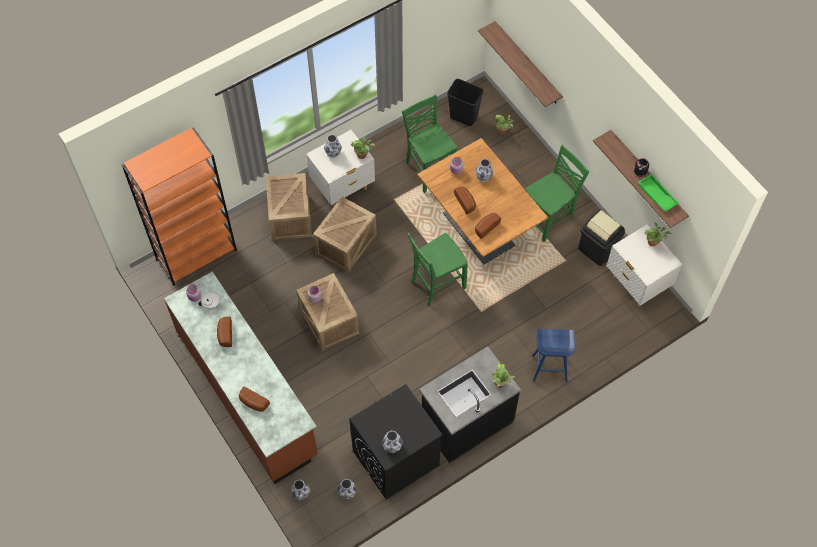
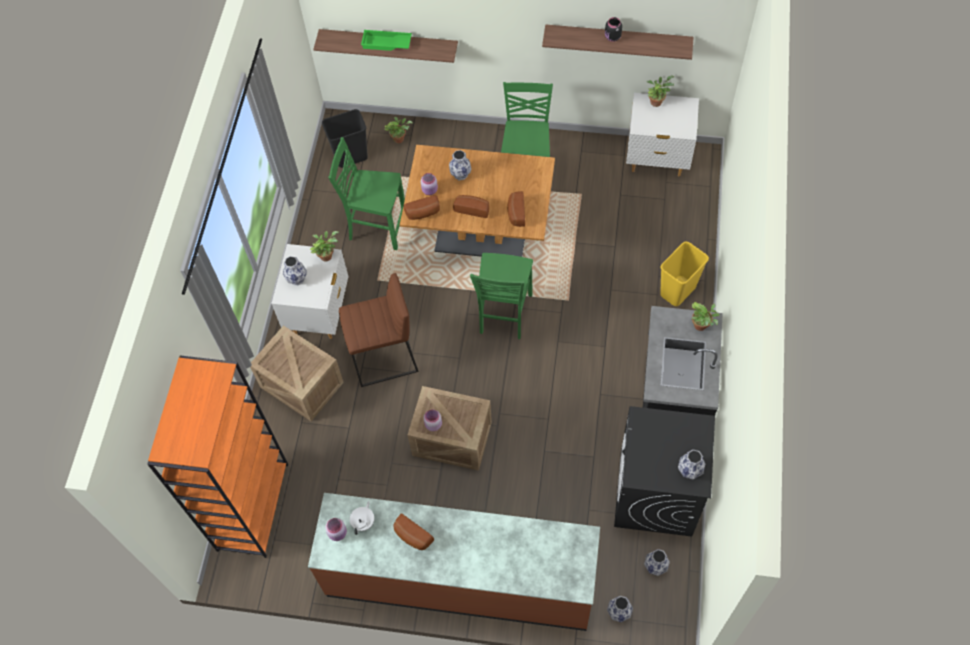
camera: 45 degrees left, 0 degrees up
bread [239,386,270,412] -> bread moved to [404,195,440,220]
crate [313,197,377,273] -> brown stool [339,273,419,387]
blue stool [532,329,575,382] -> yellow trash can [660,242,709,306]
black trash can [578,209,625,266] -> none
green tray [638,174,679,212] -> green tray moved to [361,30,412,51]

